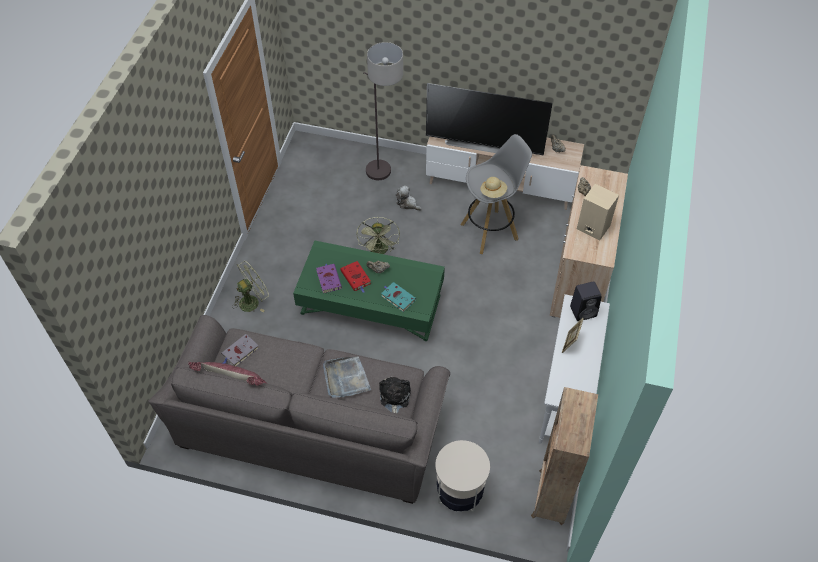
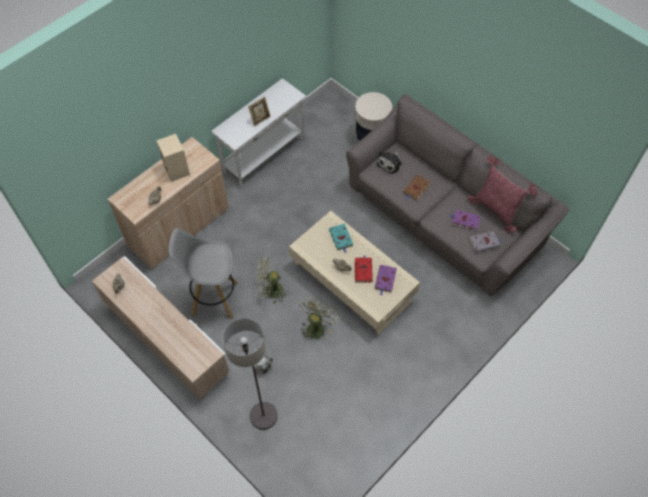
camera: 150 degrees left, 5 degrees up
green fan [232,261,269,312] -> green fan moved to [257,257,289,303]
green coffee table [293,241,445,341] -> beige coffee table [289,211,420,335]
grey tray [323,356,371,398] -> brown book [403,175,430,200]
television [426,83,553,155] -> none
beige hat [480,177,507,198] -> none
brown bookcase [531,387,598,525] -> none
black speaker [570,281,602,321] -> none
none -> purple book [449,210,481,231]

